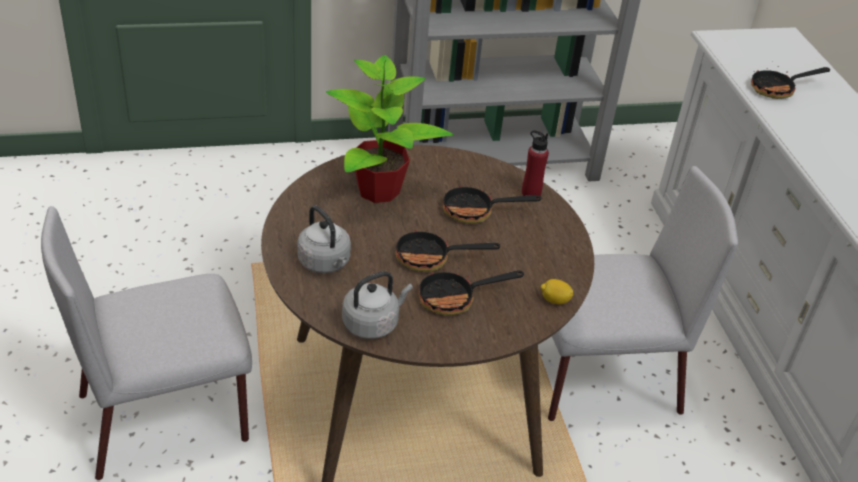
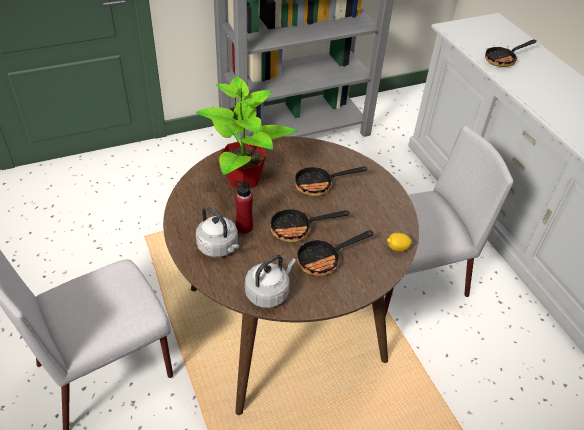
camera: 10 degrees left, 5 degrees up
red bottle [522,130,549,199] -> red bottle moved to [234,181,253,233]

